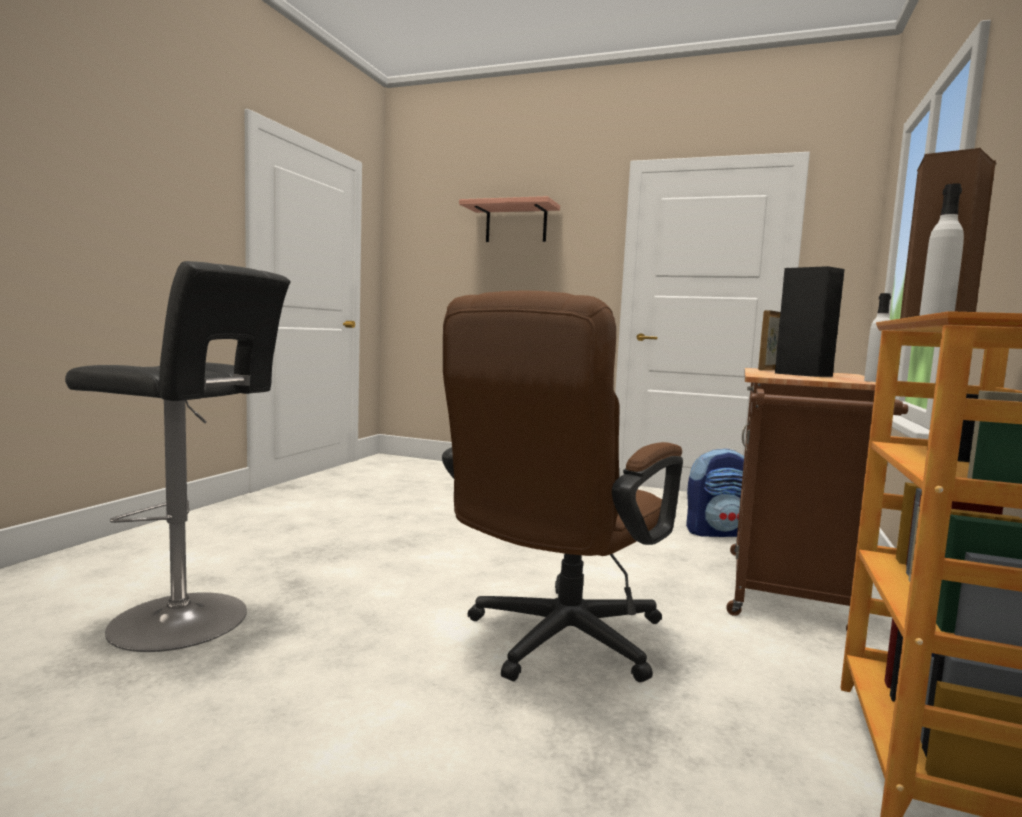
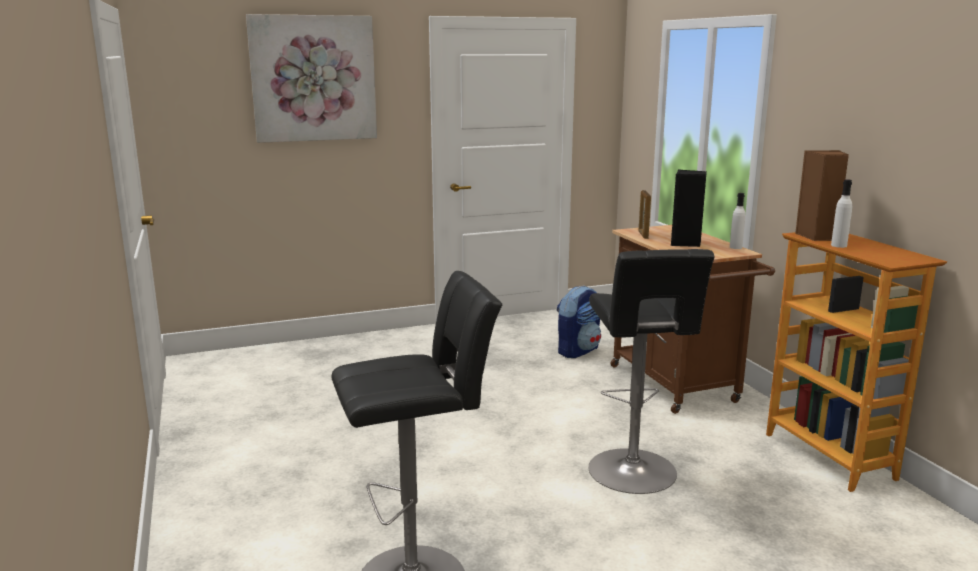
camera: 40 degrees left, 10 degrees up
brown office chair [442,291,683,682] -> black stool [588,249,714,494]
shelf [459,196,560,242] -> picture [246,14,377,143]

